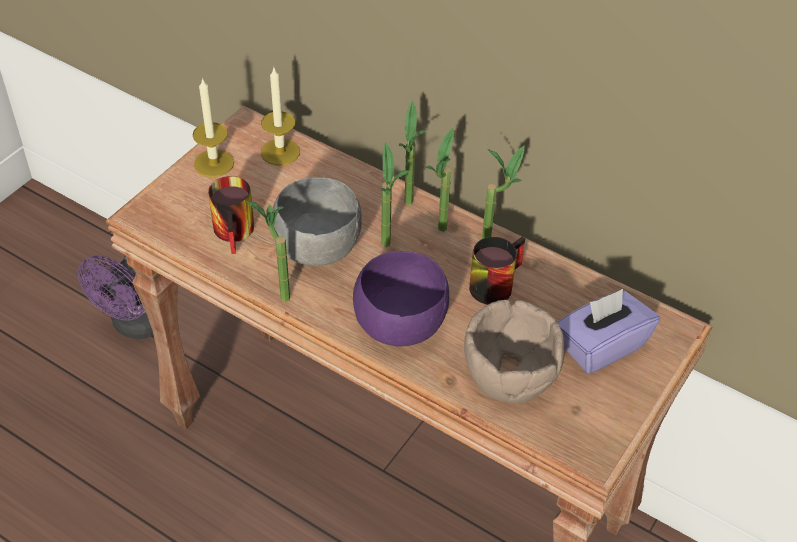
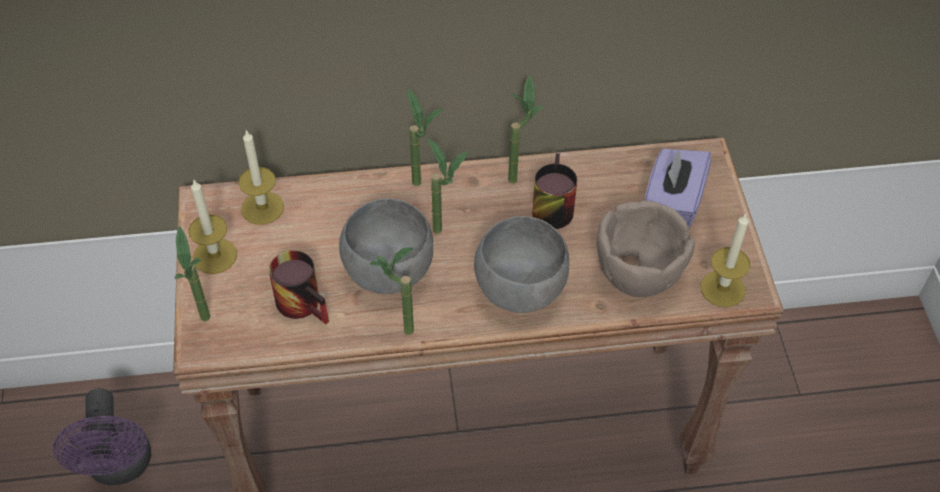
camera: 40 degrees left, 5 degrees up
purple bowl [353,251,449,347] -> grey bowl [474,216,569,313]
potted plant [425,127,454,232] -> potted plant moved to [175,226,211,322]
none -> candle [701,213,750,307]

